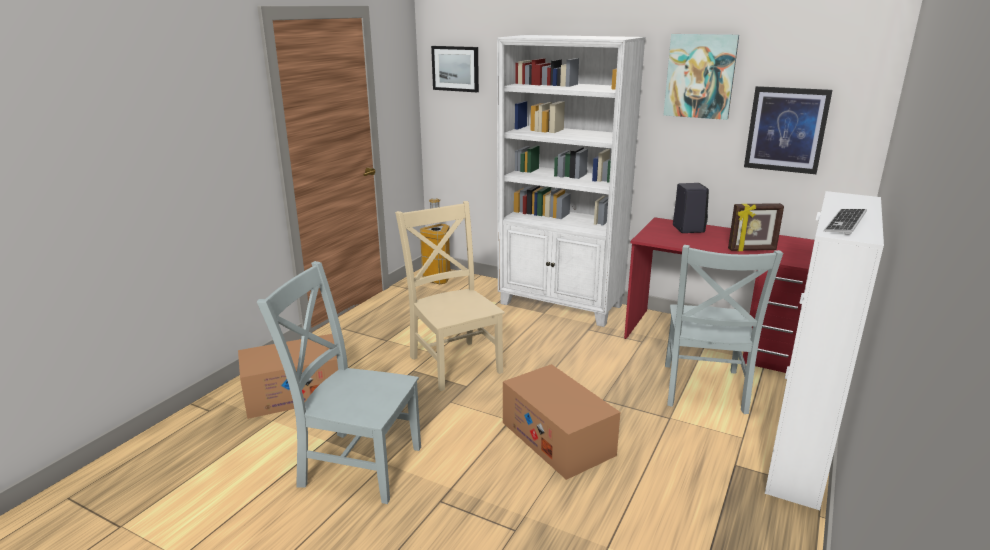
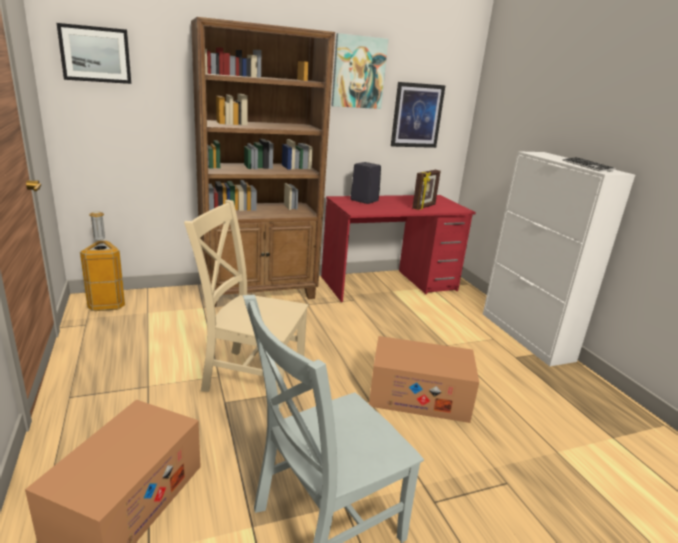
camera: 50 degrees left, 0 degrees up
white bookcase [497,35,646,327] -> brown bookcase [191,17,335,307]
grey chair [665,245,783,414] -> none

